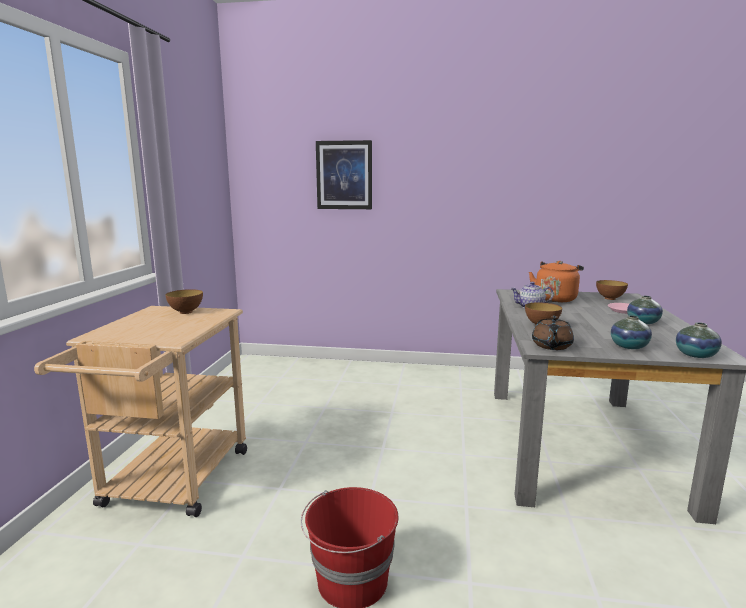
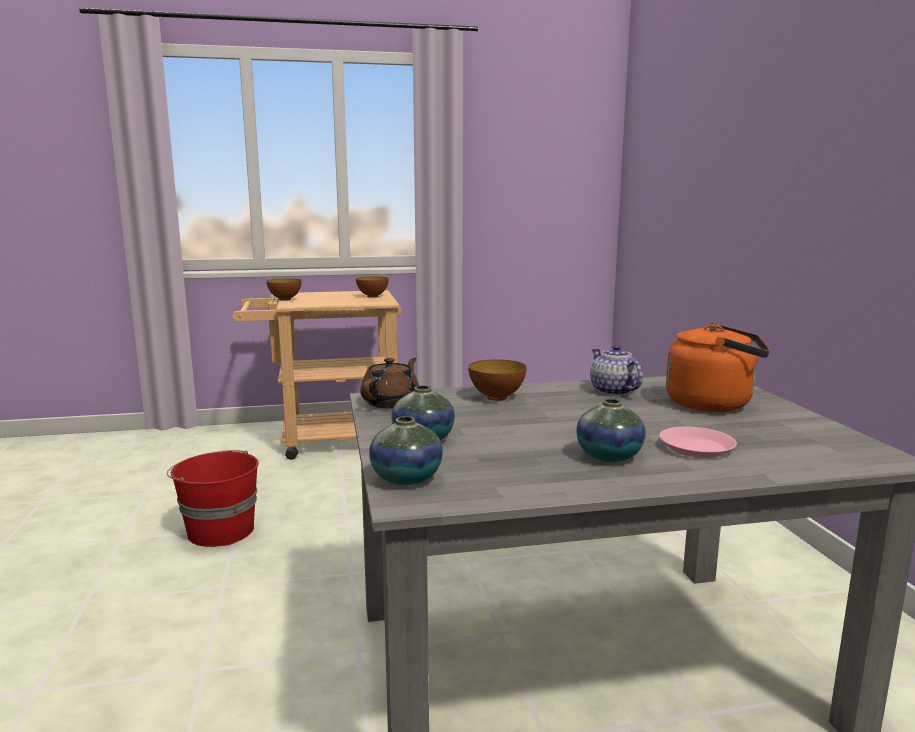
camera: 70 degrees right, 0 degrees up
picture [316,140,372,209] -> none
brown teapot [532,316,574,350] -> brown teapot turned 120 degrees clockwise [360,358,419,408]
bowl [596,280,628,300] -> bowl moved to [266,279,301,301]

